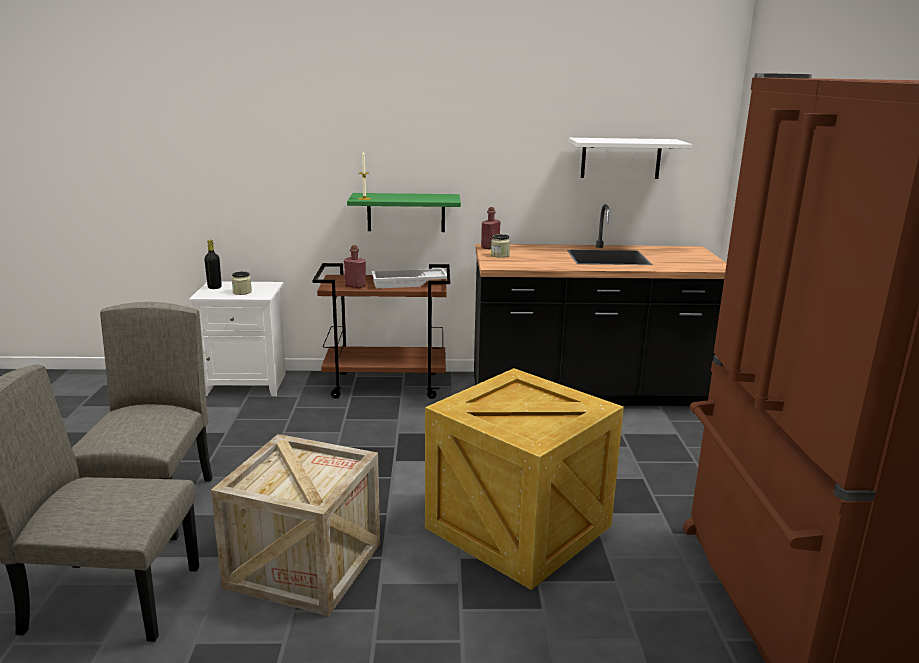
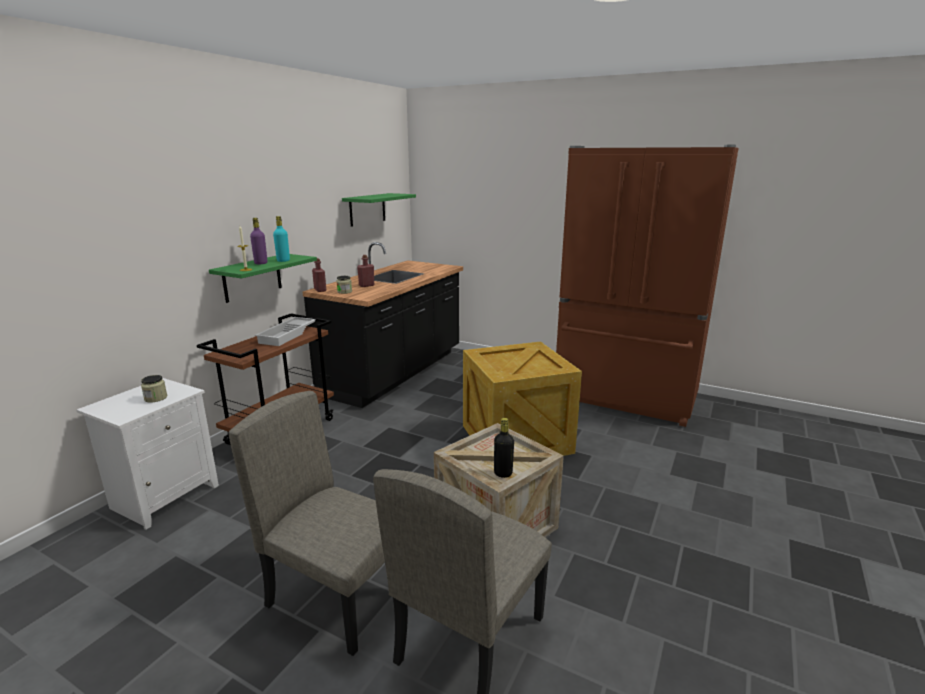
camera: 60 degrees left, 0 degrees up
black bottle [204,240,222,289] -> black bottle moved to [494,418,514,478]
red bottle [344,245,366,288] -> red bottle moved to [357,255,374,287]
white shelf [569,138,692,179] -> green shelf [342,193,416,227]
none -> purple bottle [250,218,267,264]
none -> turquoise bottle [273,216,290,262]

